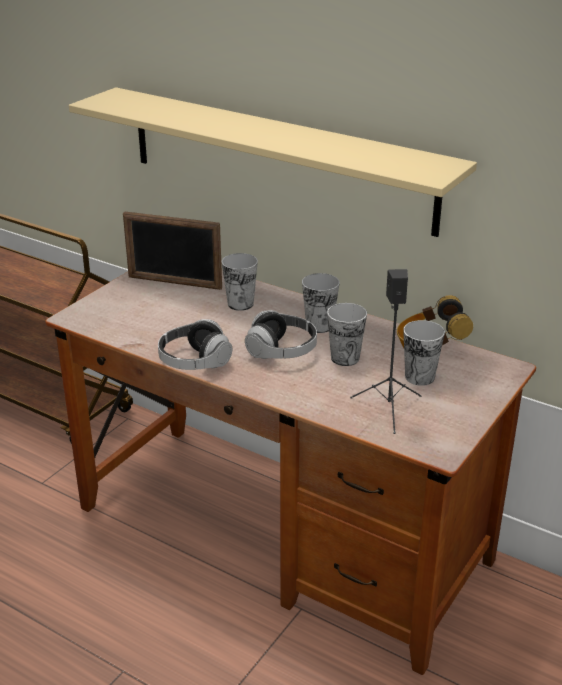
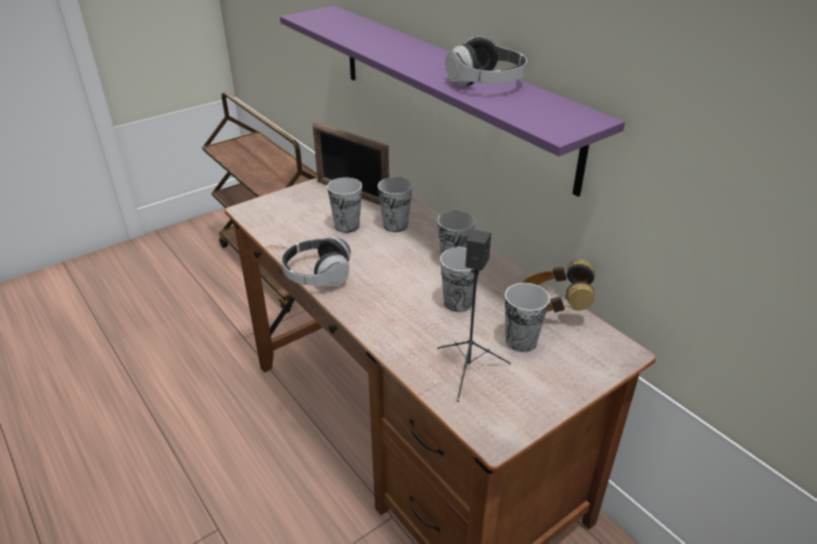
camera: 20 degrees right, 5 degrees up
beige shelf [69,87,477,237] -> purple shelf [280,6,625,197]
headphones [245,310,317,359] -> headphones moved to [445,36,527,86]
none -> cup [327,177,362,233]

